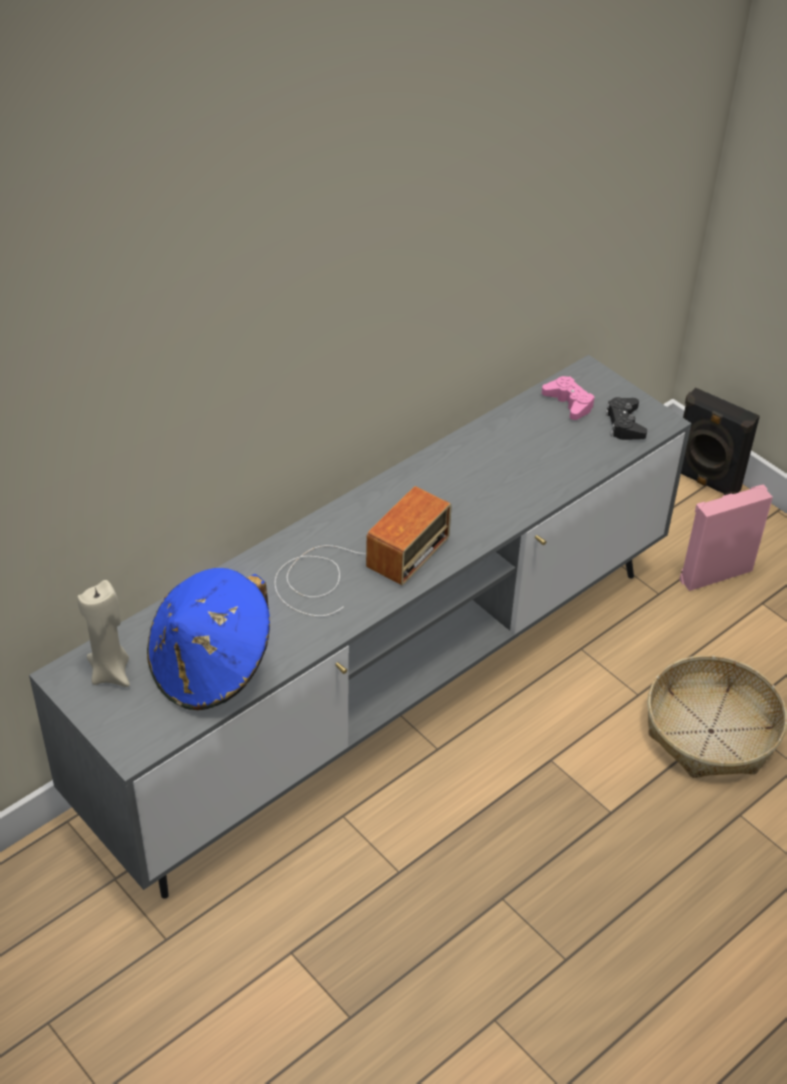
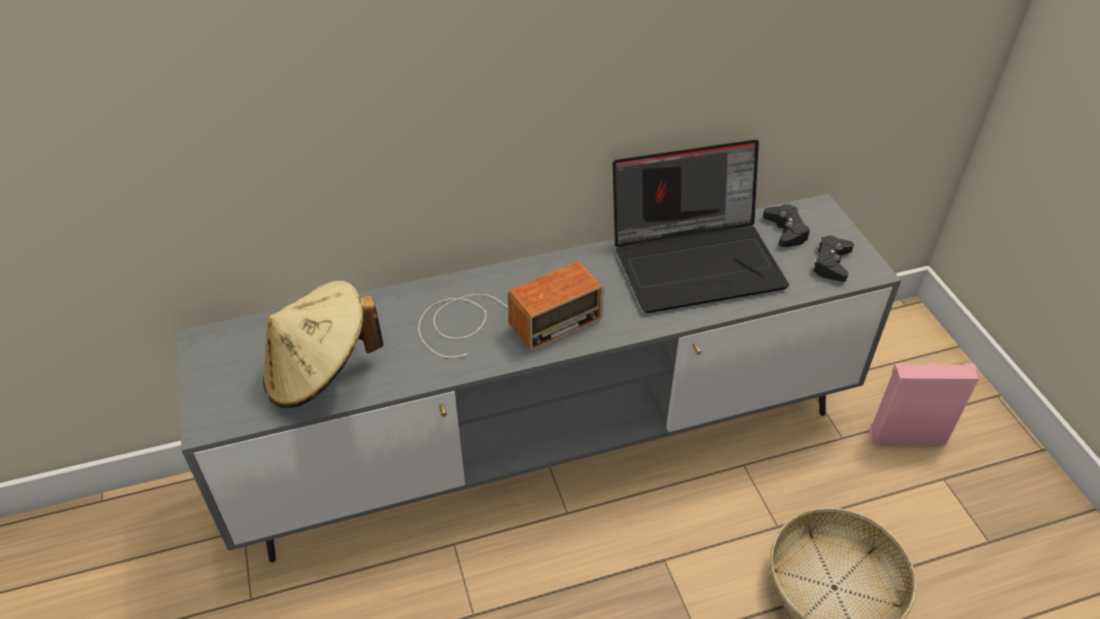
camera: 25 degrees right, 0 degrees up
beige candle [77,580,130,687] -> none
blue hat [147,568,270,710] -> beige hat [263,281,383,408]
pink game controller [542,376,595,420] -> black game controller [763,204,810,247]
black speaker [681,387,760,495] -> none
none -> laptop [613,140,789,313]

